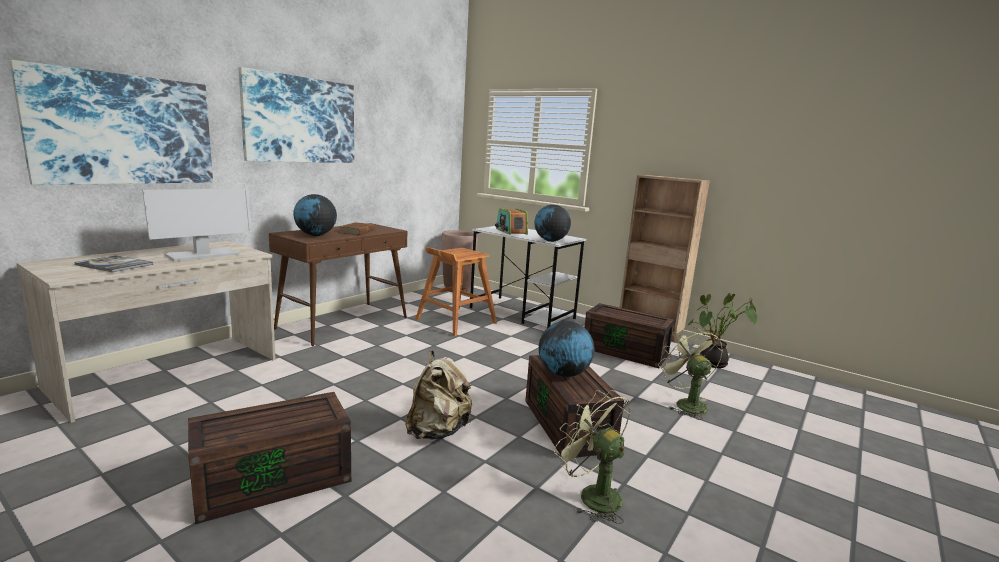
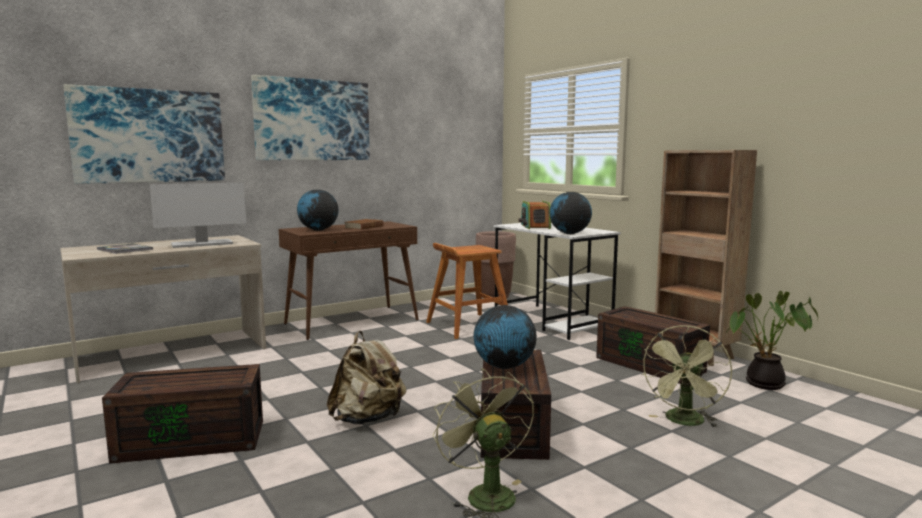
camera: 20 degrees right, 5 degrees down
green fan [658,327,723,420] -> green fan turned 150 degrees counterclockwise [642,325,732,427]

